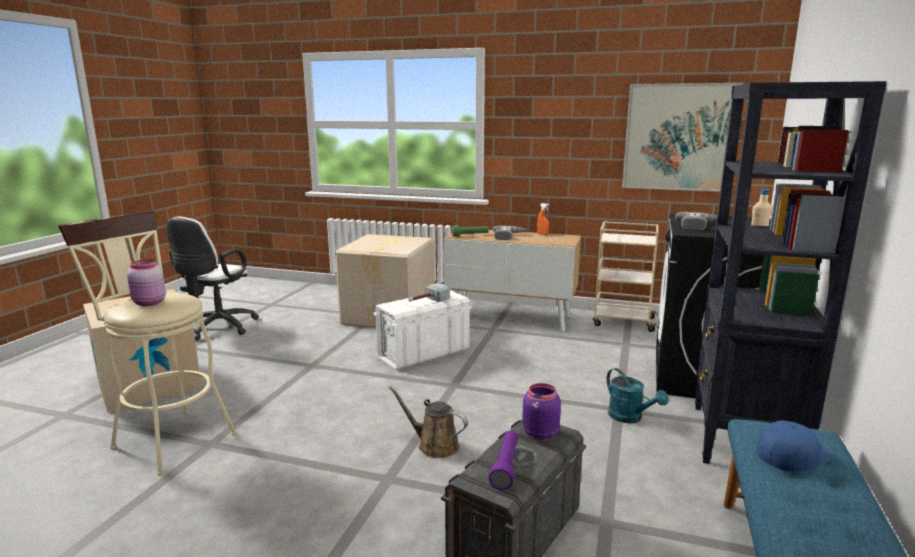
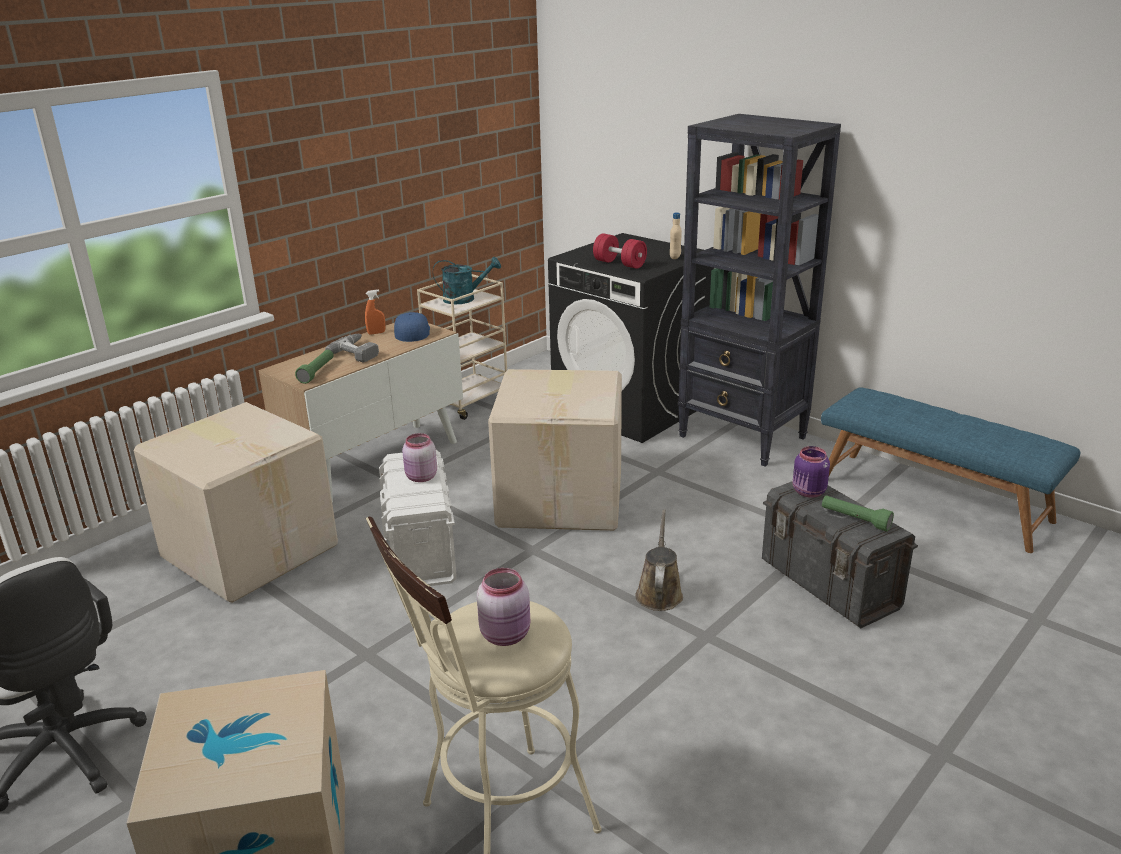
camera: 65 degrees left, 10 degrees up
brown watering can [388,386,468,458] -> brown watering can turned 135 degrees clockwise [635,509,683,611]
hammer [408,283,450,302] -> pink jar [402,433,437,482]
purple flashlight [488,431,518,490] -> green flashlight [822,495,894,532]
turquoise watering can [606,368,668,423] -> turquoise watering can moved to [433,257,501,304]
picture [622,83,744,192] -> none
power drill [676,212,717,230] -> red dumbbell [593,234,647,269]
blue cap [756,420,831,472] -> blue cap moved to [394,312,430,342]
none -> cardboard box [488,369,622,531]

